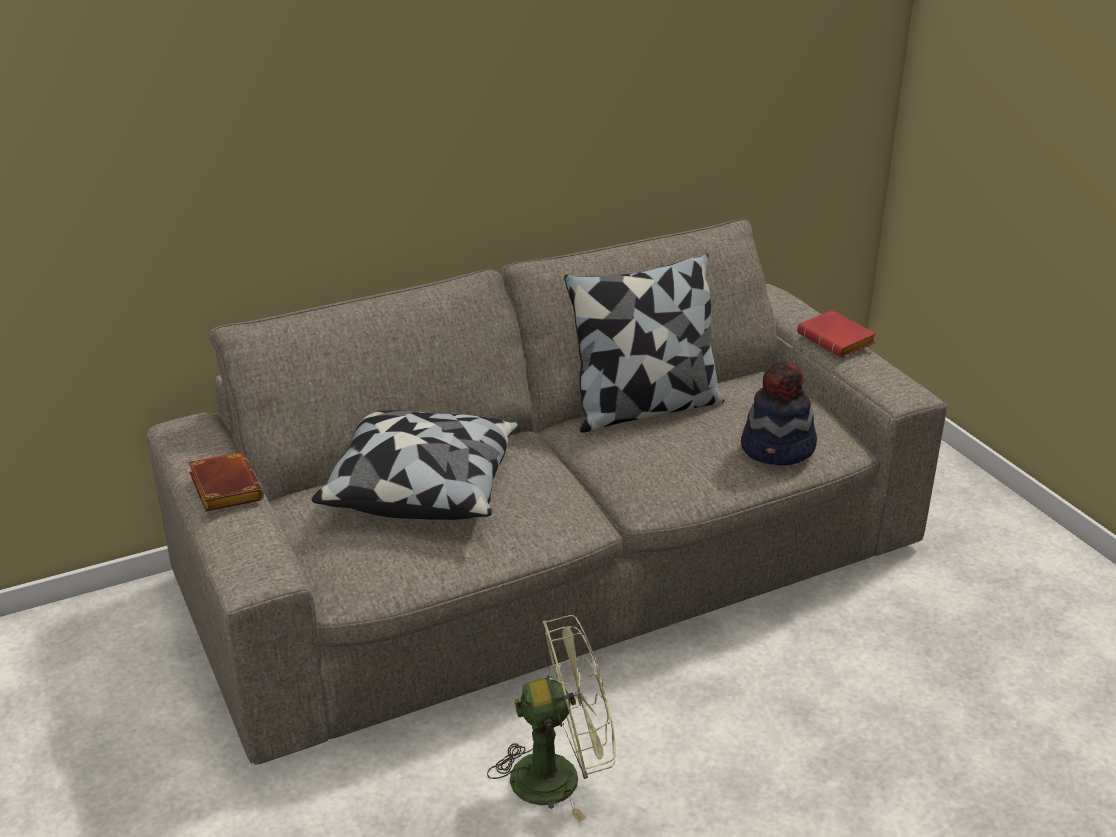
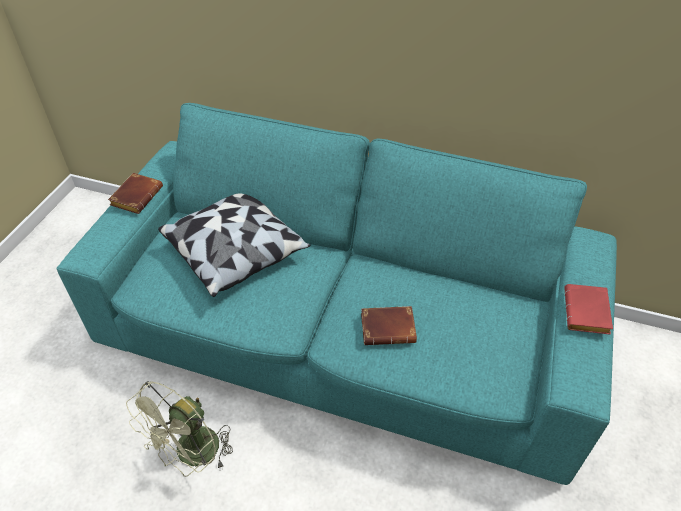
camera: 45 degrees right, 15 degrees up
beige sofa [146,219,947,765] -> turquoise sofa [56,103,617,485]
green fan [487,615,616,822] -> green fan turned 90 degrees clockwise [126,381,233,477]
pillow [564,253,724,433] -> none
hat [741,360,817,466] -> none
none -> brown book [361,306,417,345]

